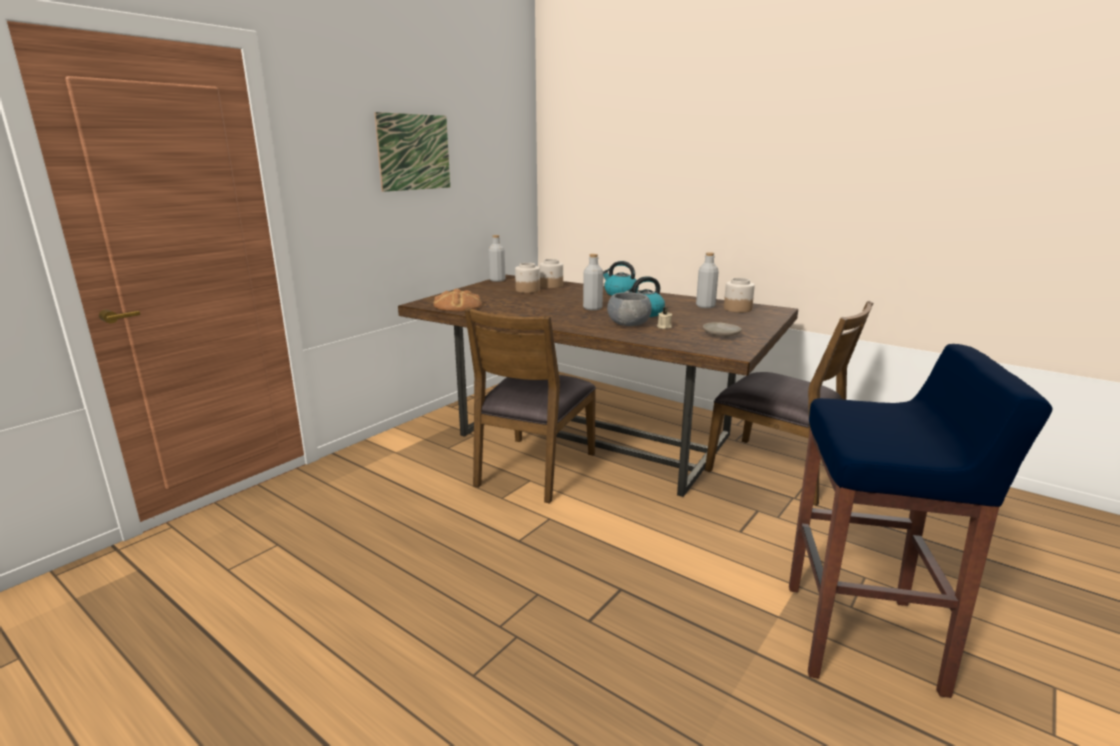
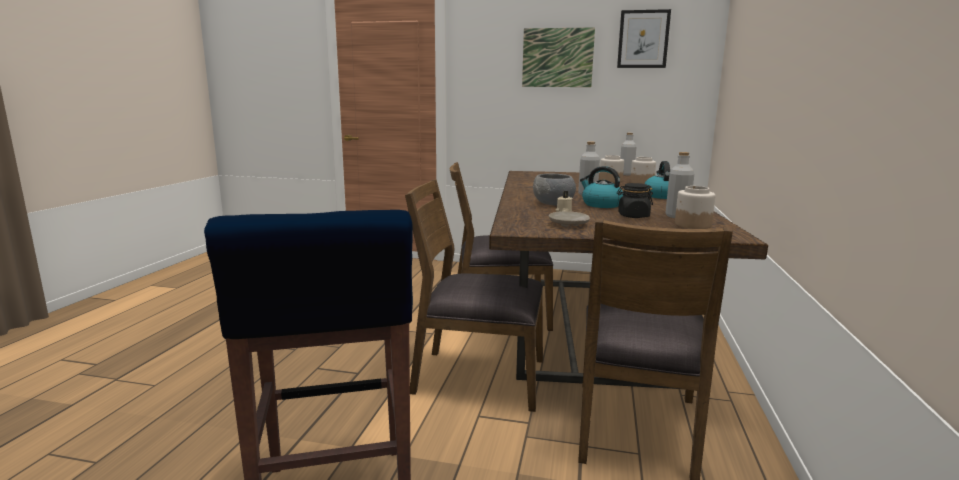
camera: 65 degrees right, 5 degrees down
bread [433,289,482,311] -> none
none -> brown chair [405,179,543,412]
none -> picture [617,9,671,68]
none -> black jar [617,183,653,218]

